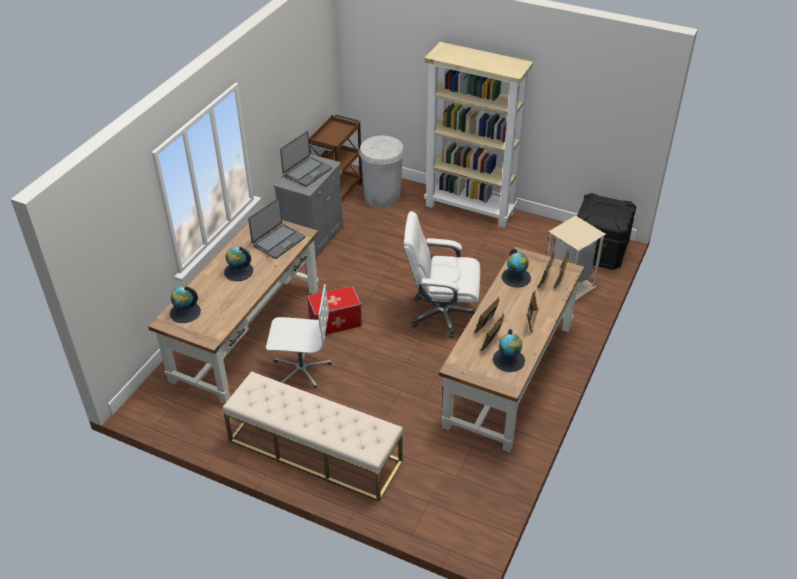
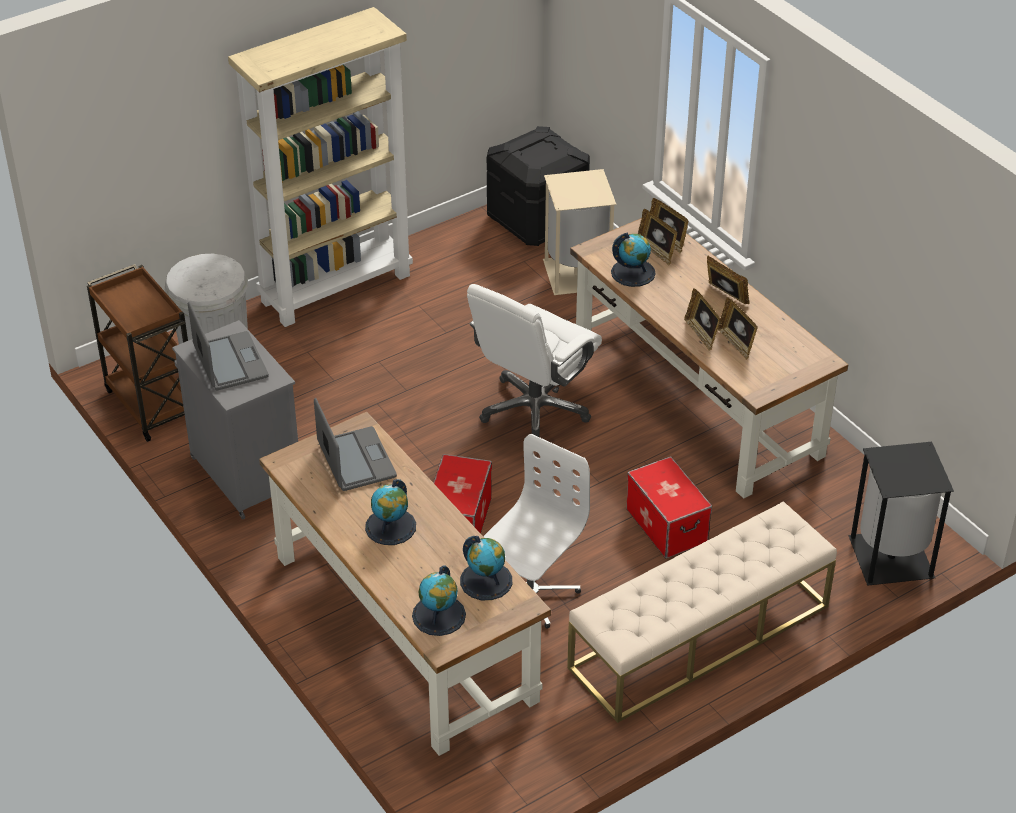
camera: 60 degrees left, 0 degrees up
globe [493,329,525,372] -> globe moved to [460,536,512,600]
none -> storage box [626,456,712,558]
none -> black trash can [848,442,954,586]

